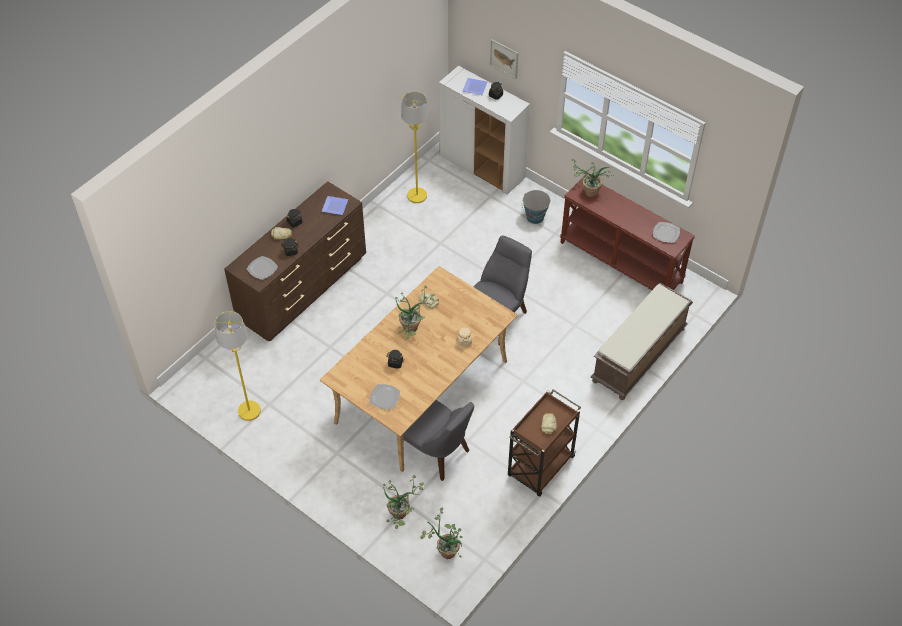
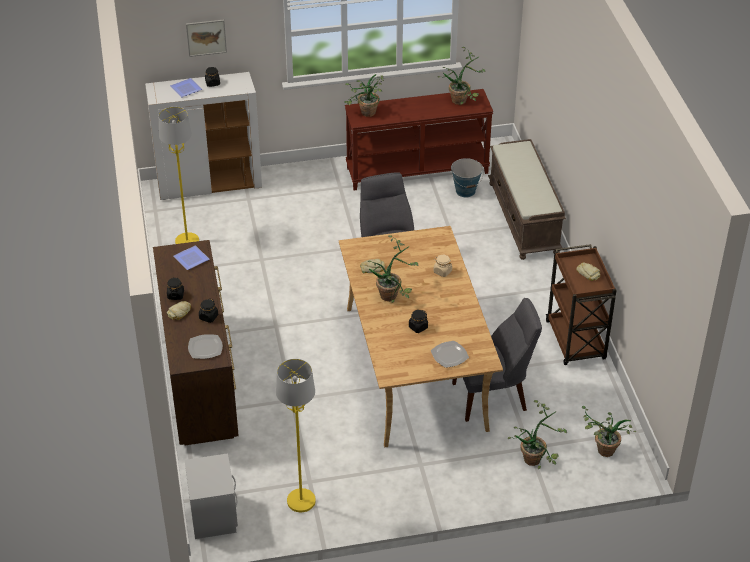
camera: 50 degrees left, 10 degrees down
bucket [522,190,551,224] -> bucket moved to [451,158,484,197]
plate [653,222,680,243] -> potted plant [438,47,485,105]
none -> grey nightstand [185,453,238,539]

